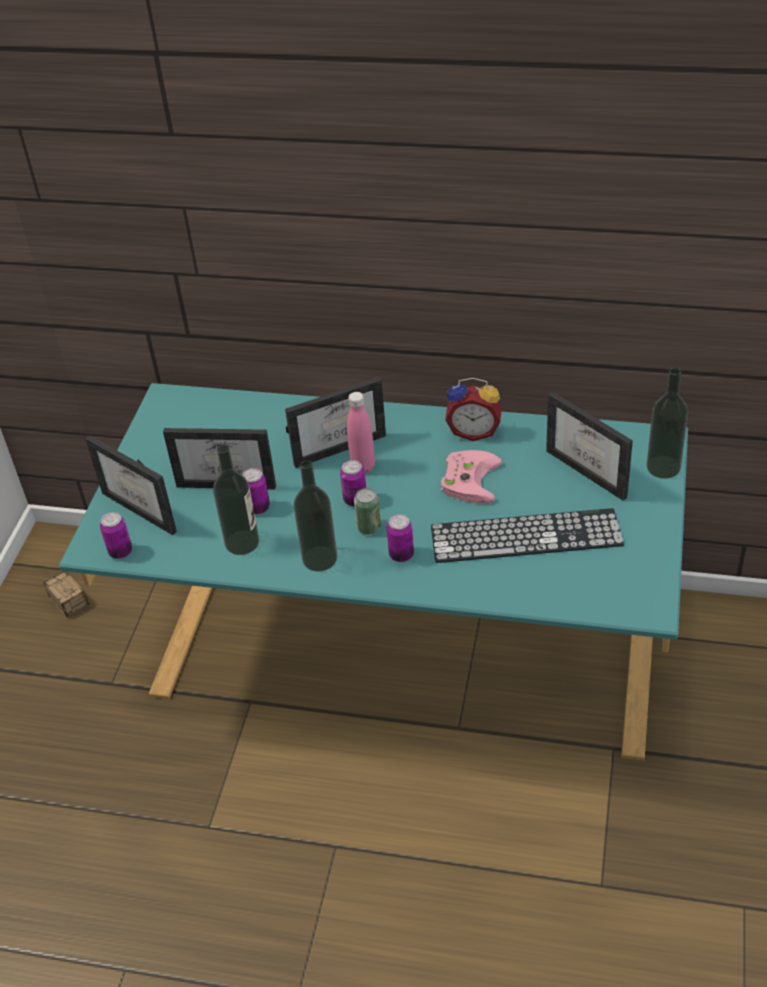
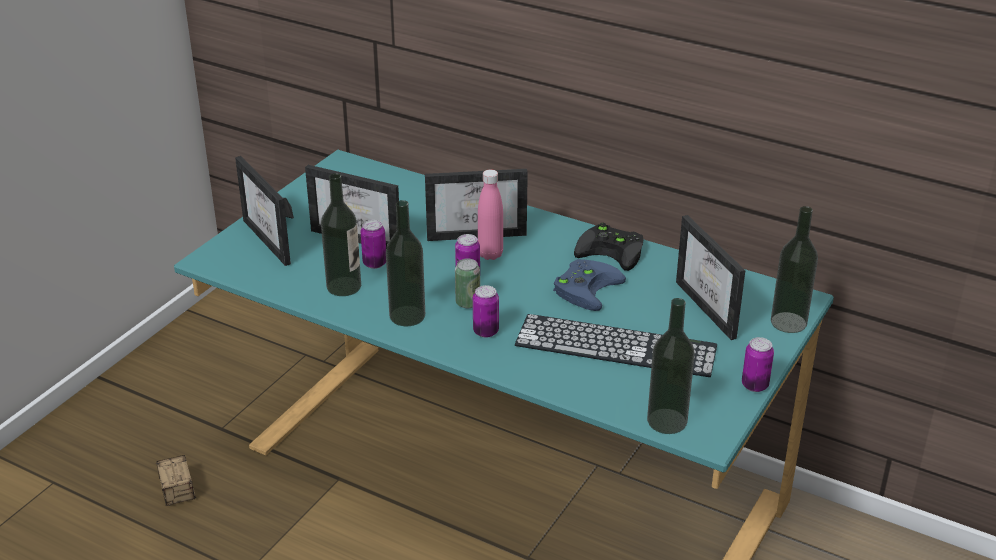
camera: 15 degrees right, 10 degrees down
storage box [43,571,99,617] -> storage box moved to [155,455,196,506]
can [100,512,132,559] -> can moved to [742,337,774,392]
pink game controller [441,450,502,504] -> blue game controller [553,259,626,311]
alarm clock [445,378,502,441] -> black game controller [574,223,643,271]
none -> bottle [647,298,695,434]

